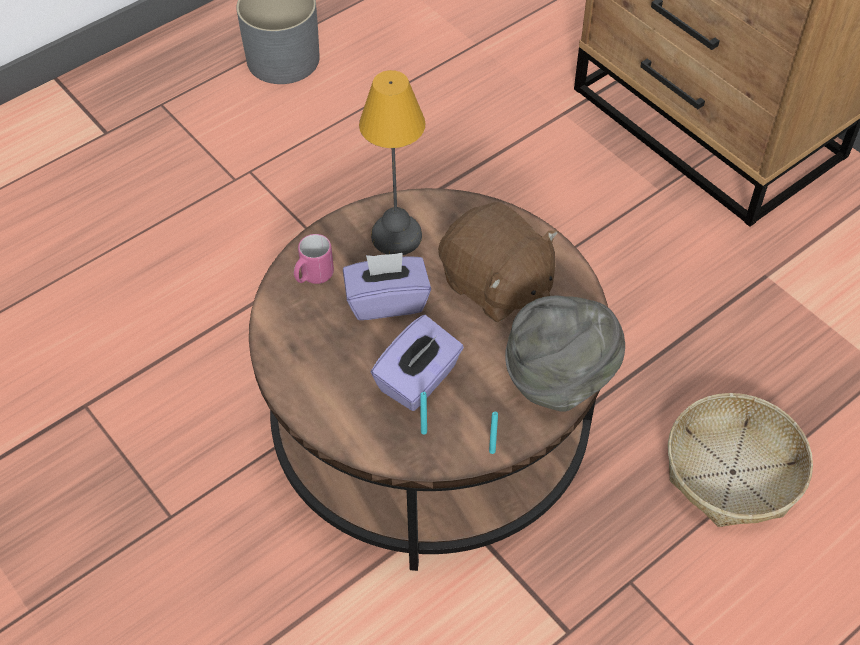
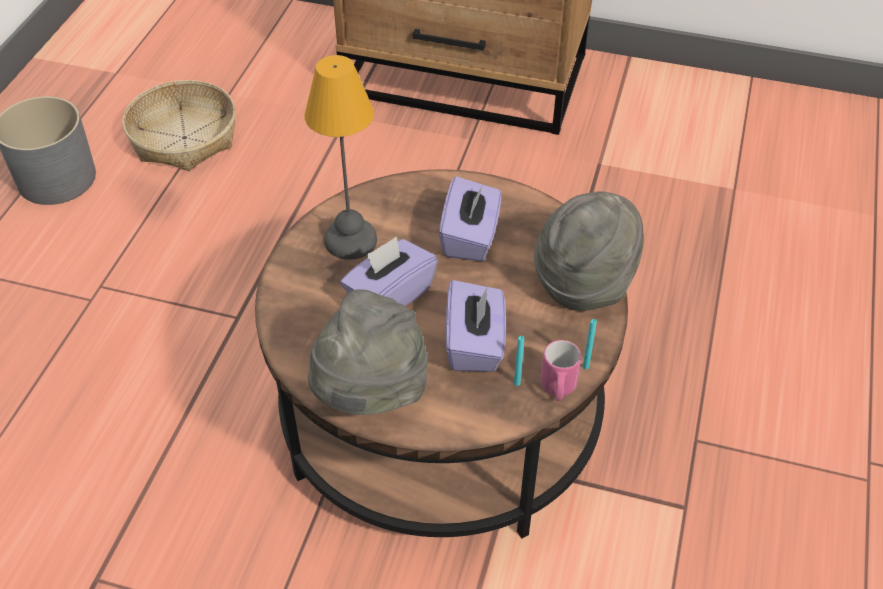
camera: 35 degrees left, 5 degrees down
pink mug [294,234,334,284] -> pink mug moved to [540,340,581,401]
brown plush toy [438,202,558,322] -> purple tissue box [439,176,501,262]
basket [668,393,813,527] -> basket moved to [122,80,236,171]
none -> grey hat [308,289,428,415]

